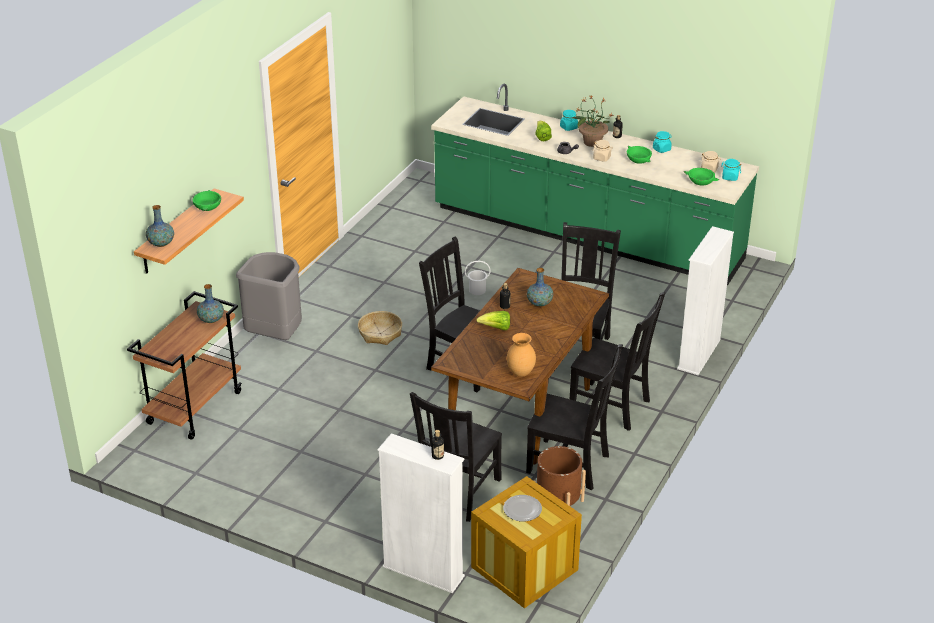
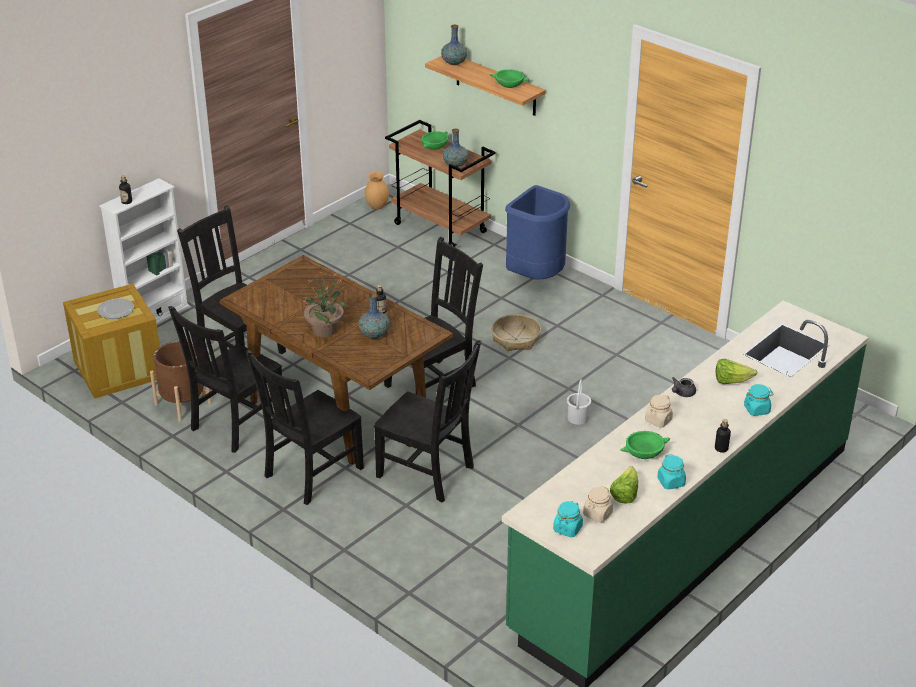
camera: 105 degrees right, 0 degrees up
grey trash can [236,252,302,340] -> blue trash can [505,185,570,279]
lettuce [476,311,510,330] -> lettuce moved to [610,466,638,503]
brown vase [507,333,536,377] -> brown vase moved to [365,172,389,209]
potted plant [573,95,614,147] -> potted plant moved to [303,272,348,337]
white bookcase [677,226,734,375] -> none
green bowl [684,168,719,186] -> green bowl moved to [422,132,448,150]

